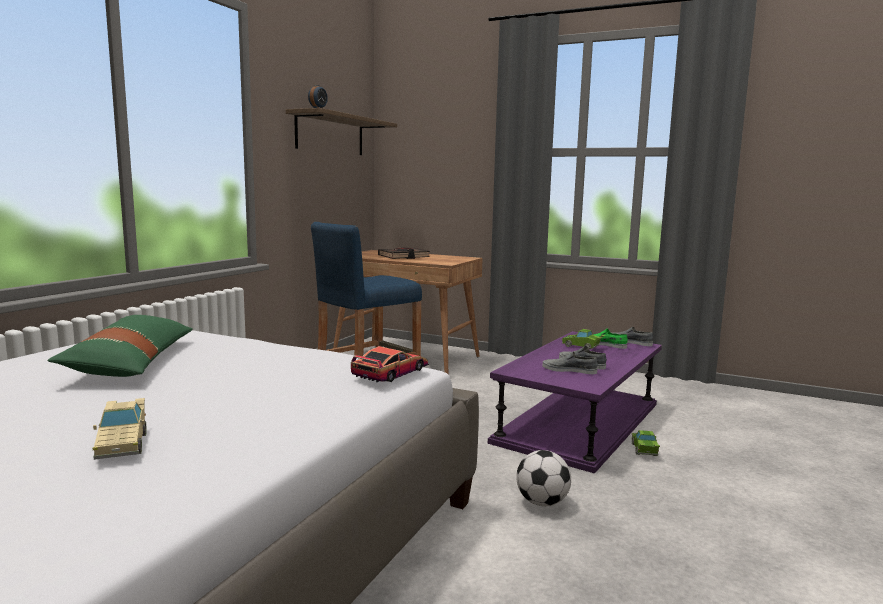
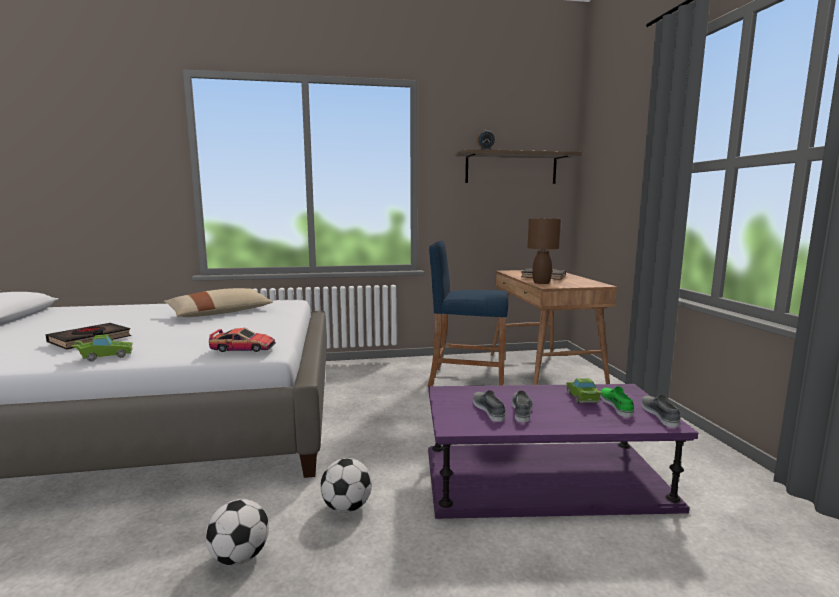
camera: 55 degrees right, 0 degrees up
green pillow [48,315,193,377] -> beige pillow [164,288,273,317]
beige toy car [93,398,146,460] -> black book [45,323,131,350]
green toy car [631,430,660,456] -> green toy car moved to [72,334,133,362]
none -> football [205,499,269,565]
none -> brown table lamp [527,218,561,284]

